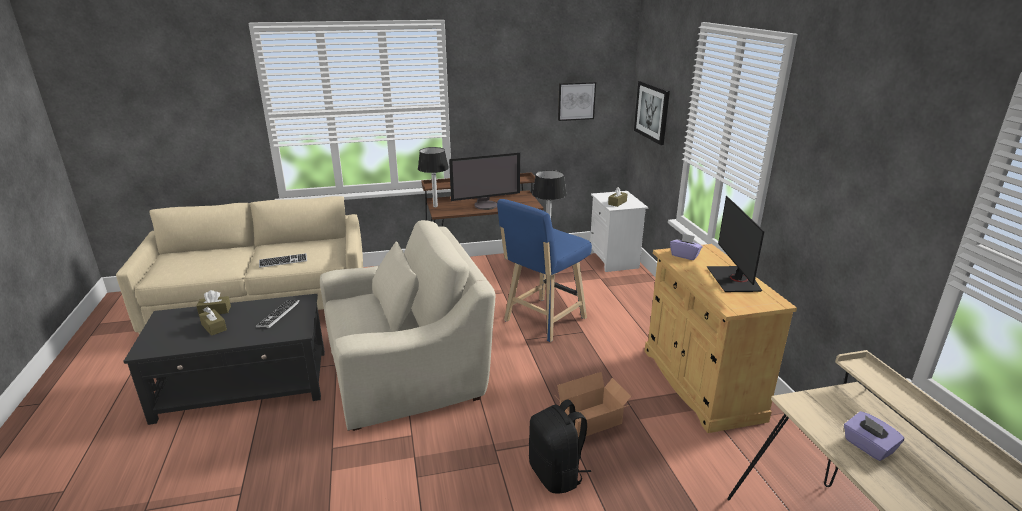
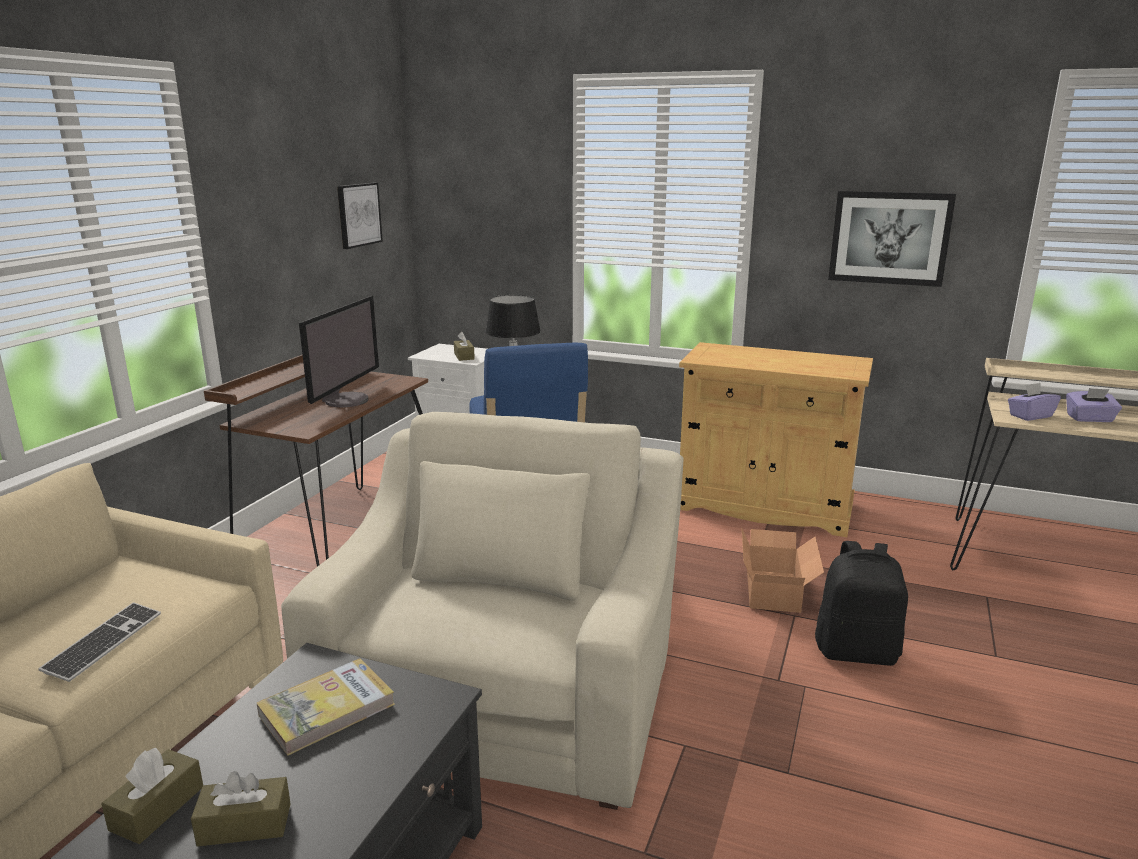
camera: 55 degrees left, 5 degrees down
keyboard [256,300,300,328] -> book [257,658,395,756]
table lamp [418,147,449,207] -> none
picture [634,81,670,145] -> picture moved to [828,191,956,287]
purple tissue box [670,233,703,260] -> purple tissue box moved to [1008,383,1061,421]
monitor [707,196,765,292] -> none

